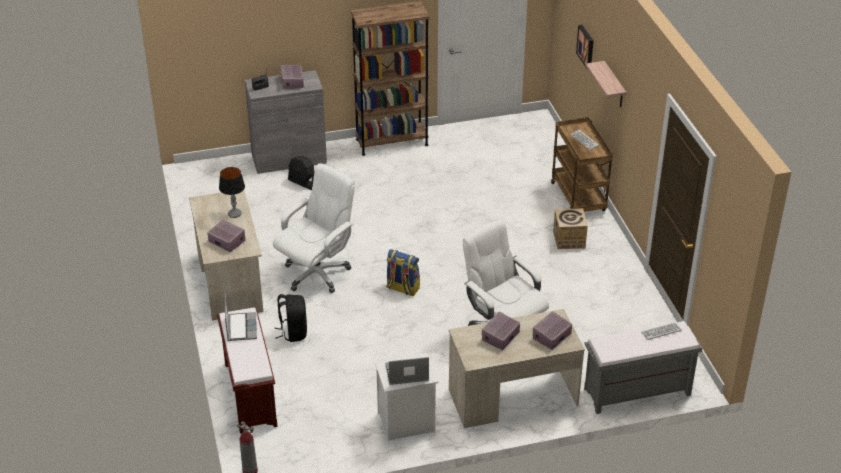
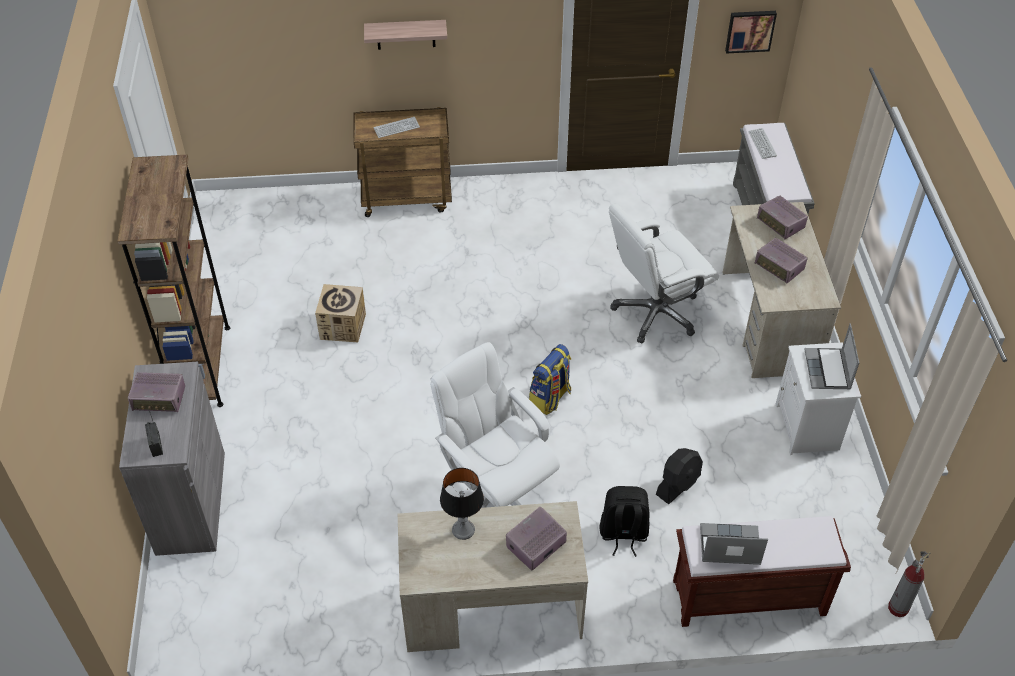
camera: 80 degrees left, 10 degrees up
black fan [288,156,315,190] -> black fan moved to [656,448,703,504]
cardboard box [553,208,588,249] -> cardboard box moved to [315,284,366,342]
picture [576,25,593,69] -> picture moved to [725,11,777,54]

